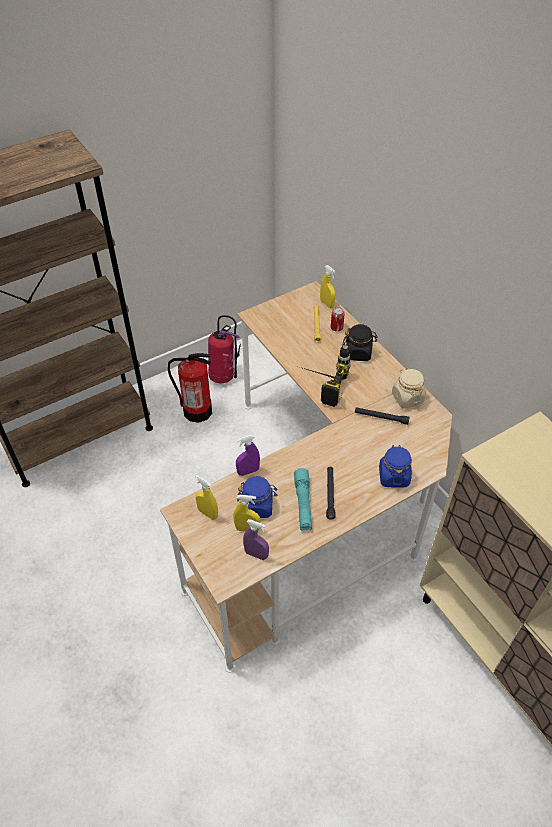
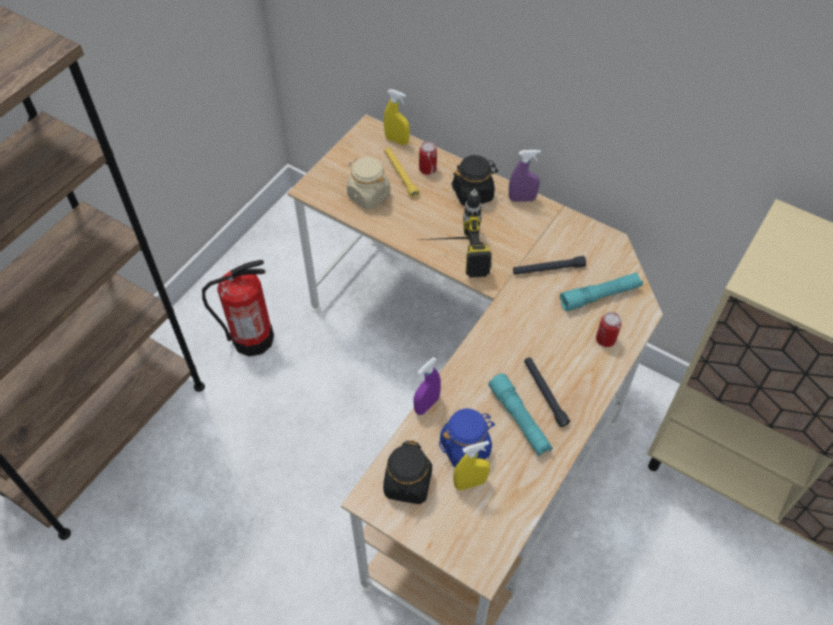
camera: 25 degrees left, 5 degrees up
yellow spray bottle [195,475,218,520] -> black jar [383,440,432,504]
fire extinguisher [208,315,241,383] -> none
purple spray bottle [243,519,269,560] -> purple spray bottle moved to [509,150,541,202]
blue jar [379,445,412,488] -> can [596,312,622,347]
beige jar [392,368,426,409] -> beige jar moved to [347,157,390,210]
none -> turquoise flashlight [560,272,643,311]

